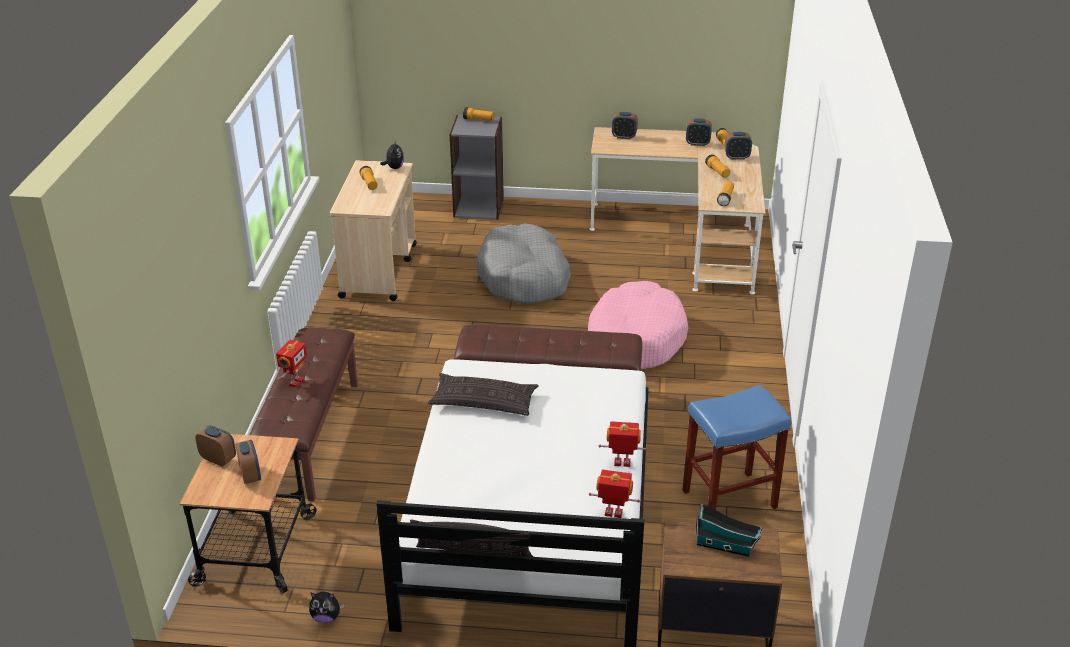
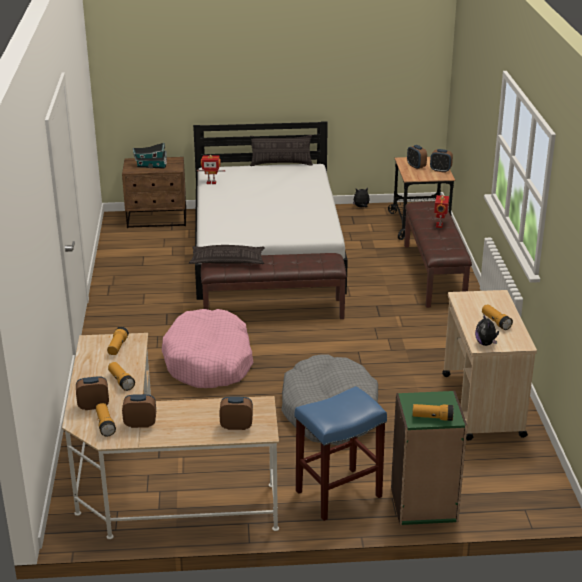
camera: 170 degrees right, 5 degrees down
pillow [428,373,539,416] -> pillow moved to [189,245,265,264]
grey bookcase [450,115,504,220] -> green bookcase [391,391,467,525]
toy robot [599,421,648,467] -> none
blue stool [682,385,791,510] -> blue stool moved to [295,386,387,521]

